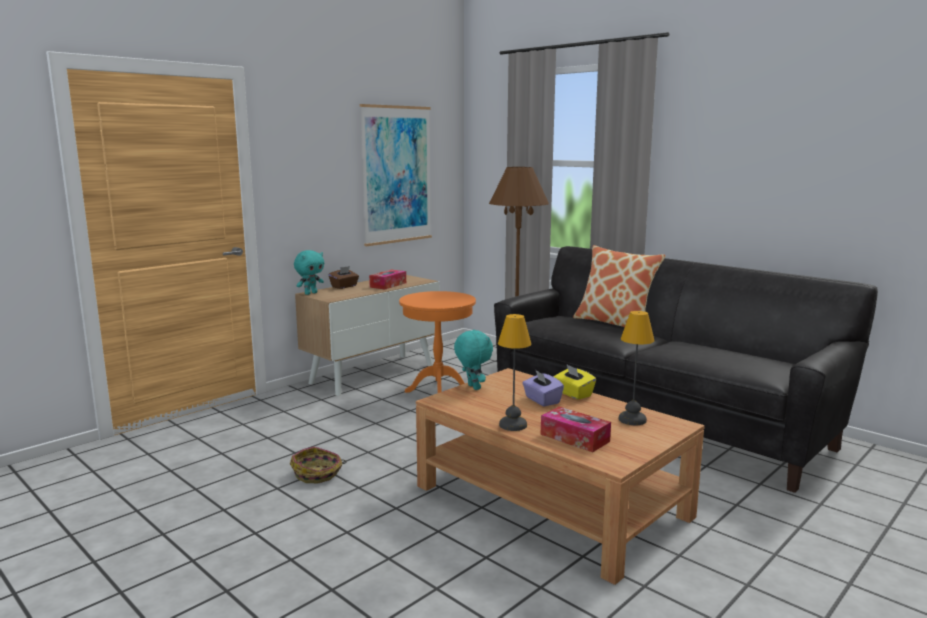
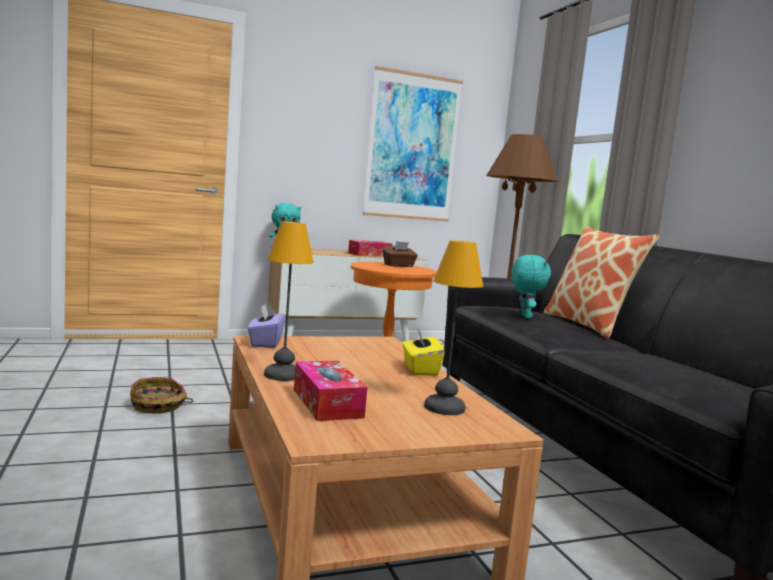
camera: 25 degrees right, 5 degrees down
brown tissue box [329,266,359,289] -> brown tissue box moved to [383,241,418,267]
turquoise plush toy [454,330,493,390] -> turquoise plush toy moved to [511,255,551,319]
purple tissue box [522,371,564,407] -> purple tissue box moved to [248,304,285,348]

